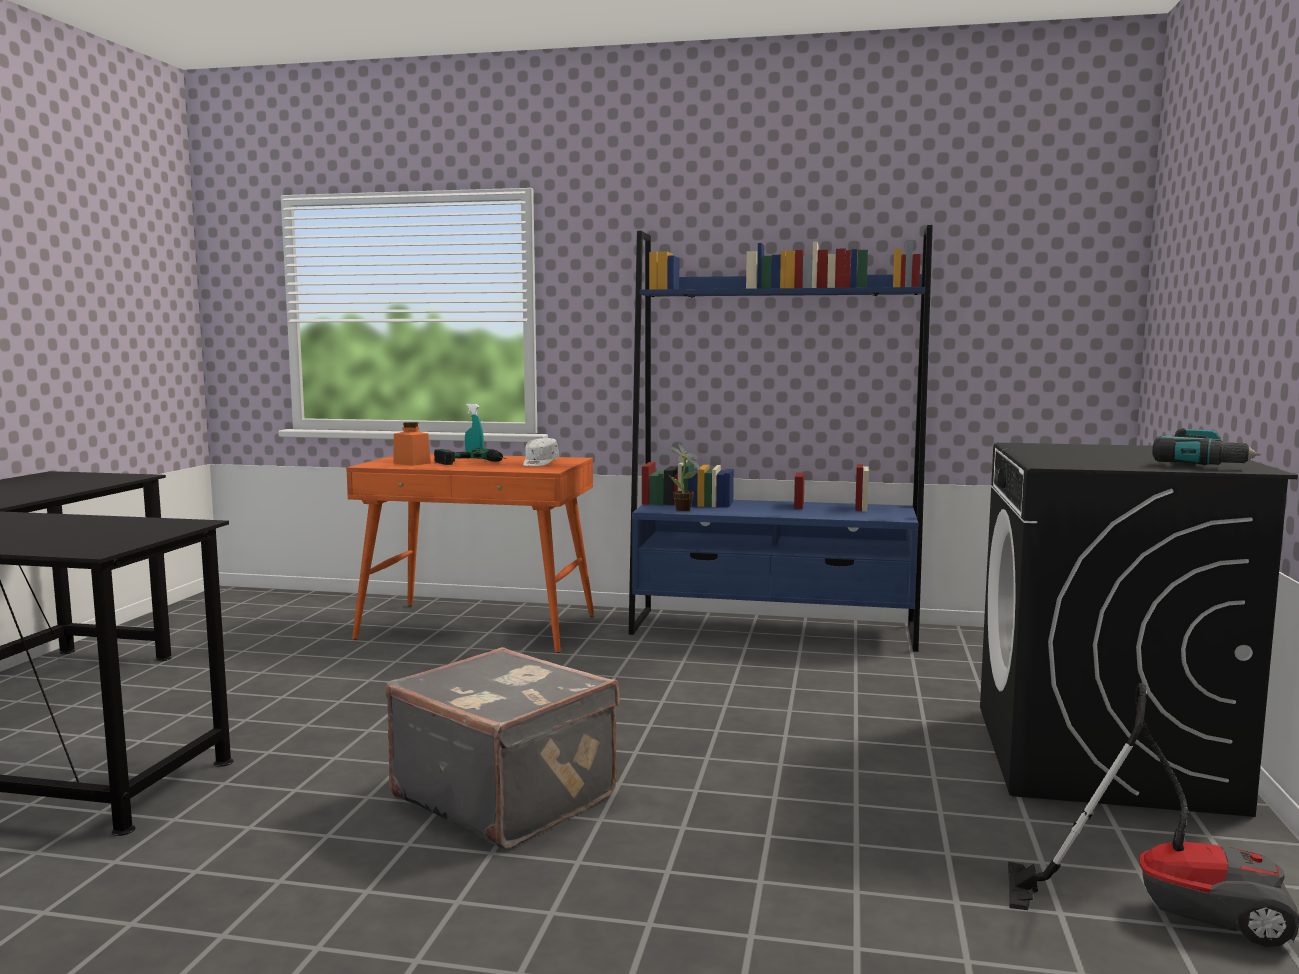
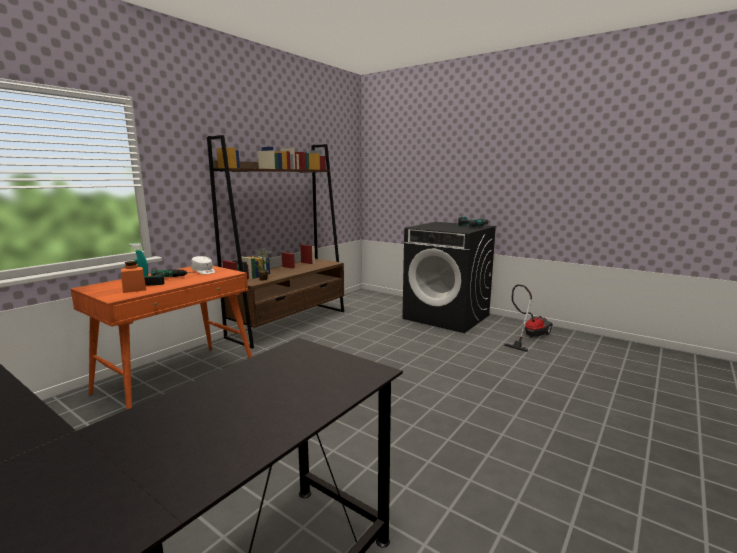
camera: 65 degrees left, 5 degrees up
grey suitcase [386,647,620,849] -> none
blue bookcase [629,225,933,652] -> brown bookcase [207,135,344,349]

